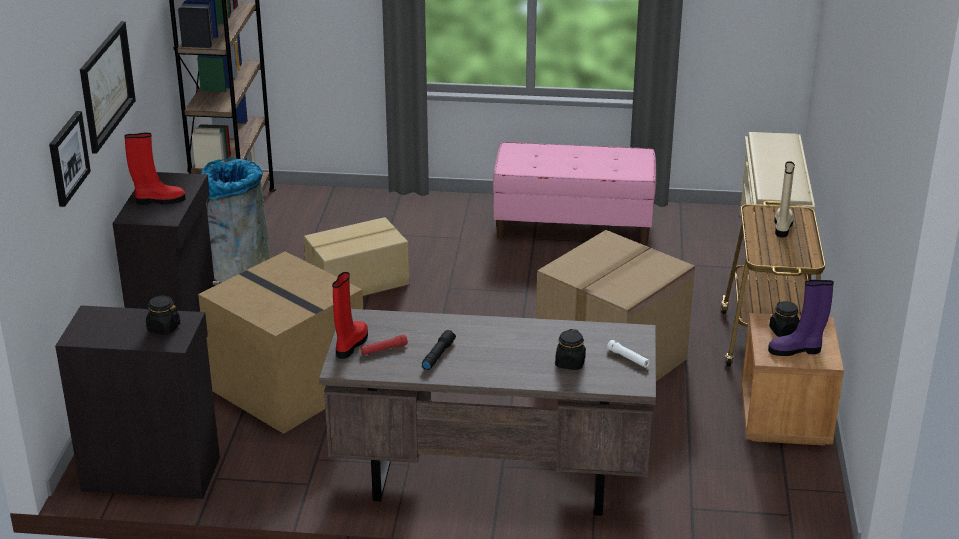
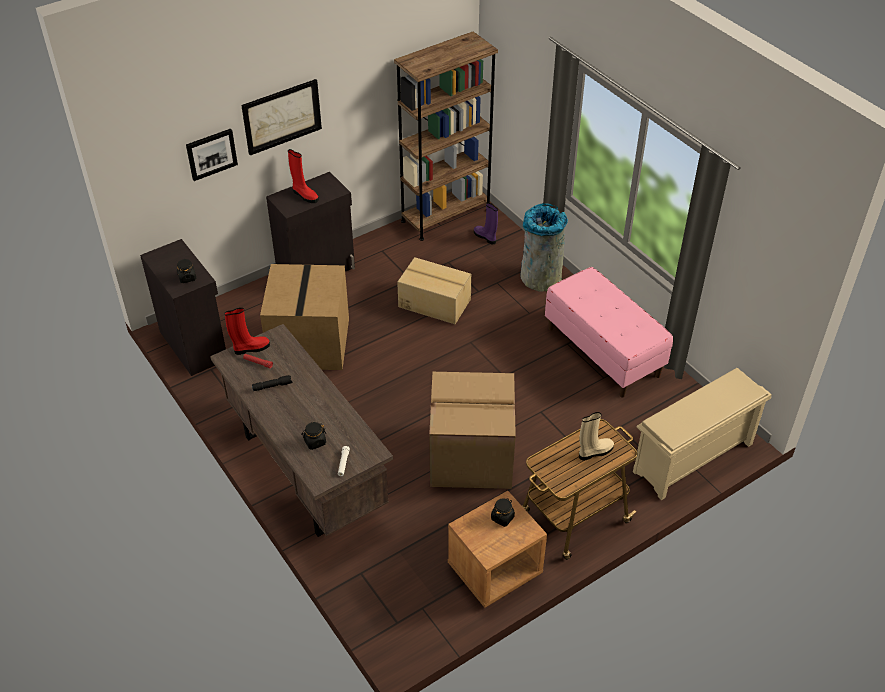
camera: 50 degrees right, 15 degrees up
grey trash can [201,158,270,283] -> grey trash can moved to [520,203,568,291]
purple boot [768,280,834,356] -> purple boot moved to [474,203,498,245]

